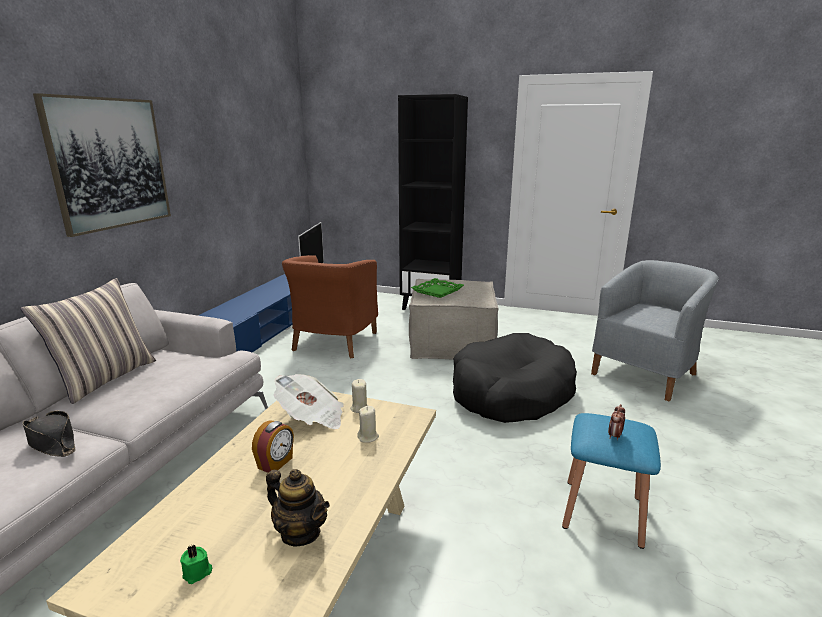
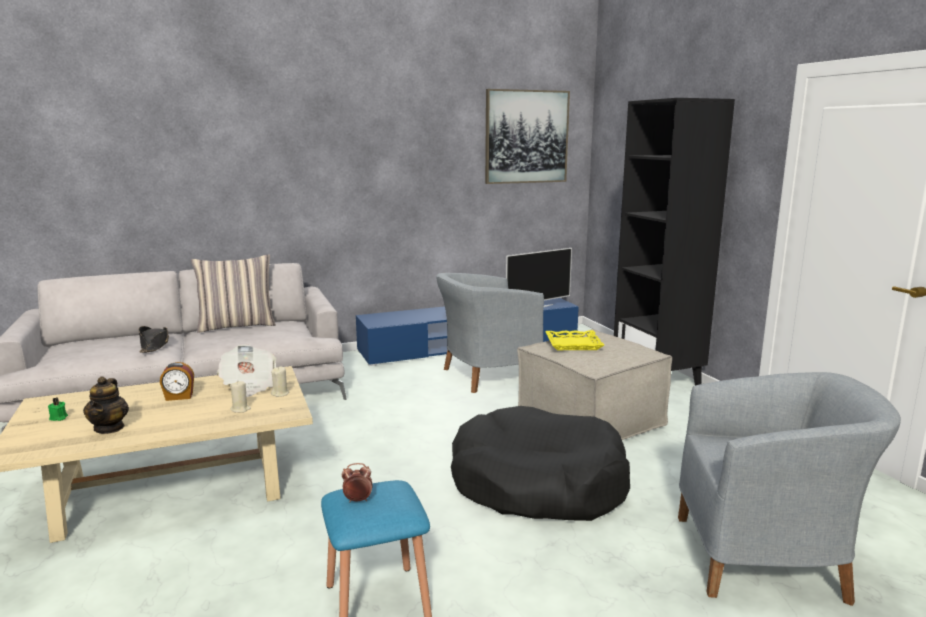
camera: 50 degrees right, 5 degrees down
picture [33,93,171,237] -> picture moved to [485,89,570,184]
brown armchair [282,255,378,358] -> grey armchair [436,273,544,393]
green tray [411,278,464,298] -> yellow tray [545,330,604,350]

